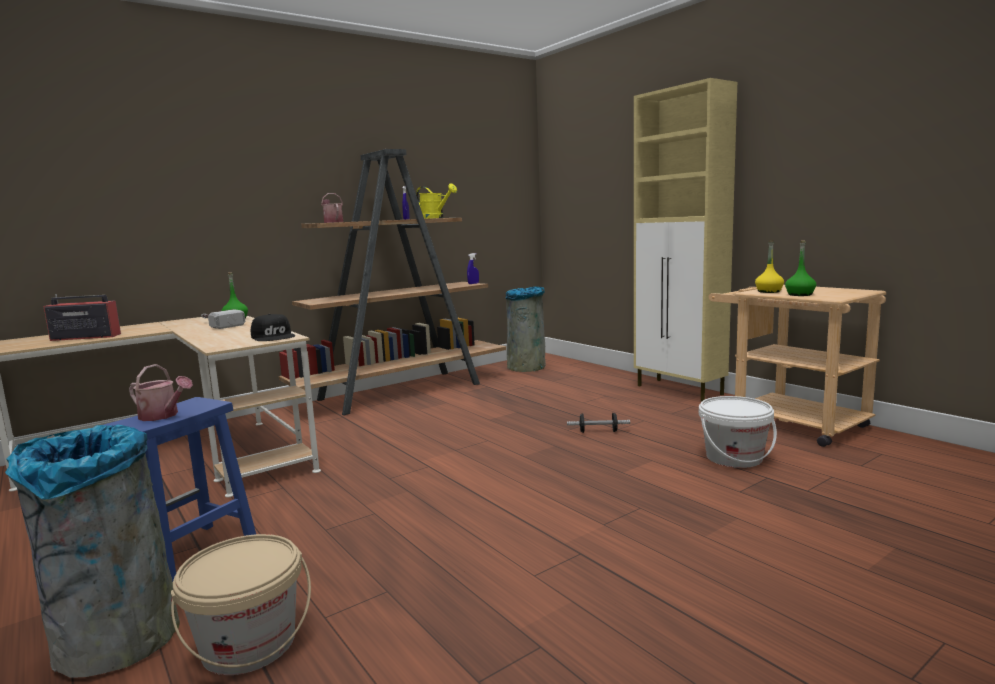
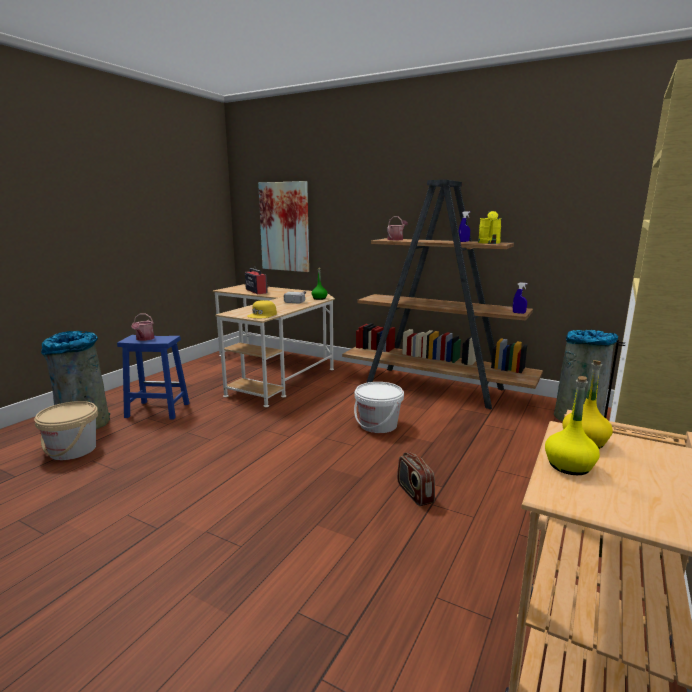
camera: 65 degrees right, 5 degrees up
black cap [250,314,296,341] -> yellow cap [247,300,277,318]
dumbbell [567,413,630,433] -> radio [397,452,435,506]
white bucket [699,396,777,468] -> white bucket moved to [354,382,404,433]
green bottle [785,240,816,296] -> yellow bottle [545,376,600,475]
none -> picture [258,181,309,272]

